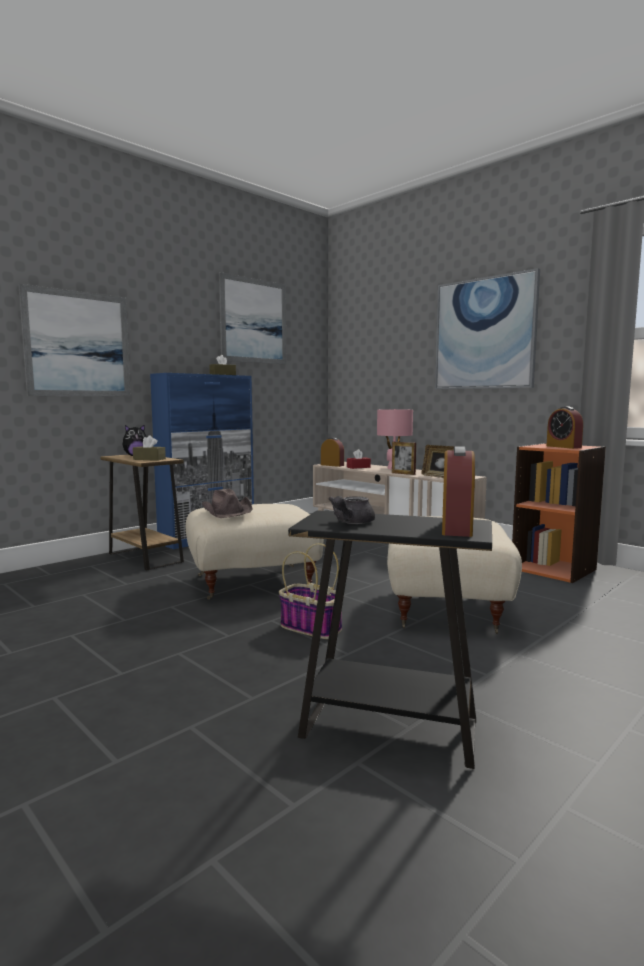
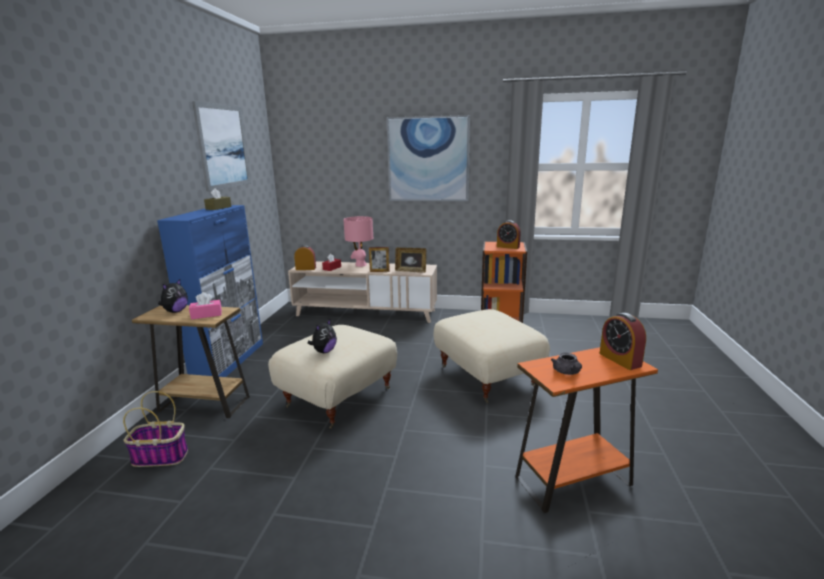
camera: 35 degrees left, 10 degrees up
picture [18,284,131,397] -> none
brown tissue box [133,435,166,461] -> pink tissue box [189,292,222,320]
brown hat [202,488,253,518] -> plush toy [308,319,337,353]
basket [279,543,344,639] -> basket moved to [123,391,188,467]
black side table [288,510,492,769] -> orange side table [515,347,658,513]

